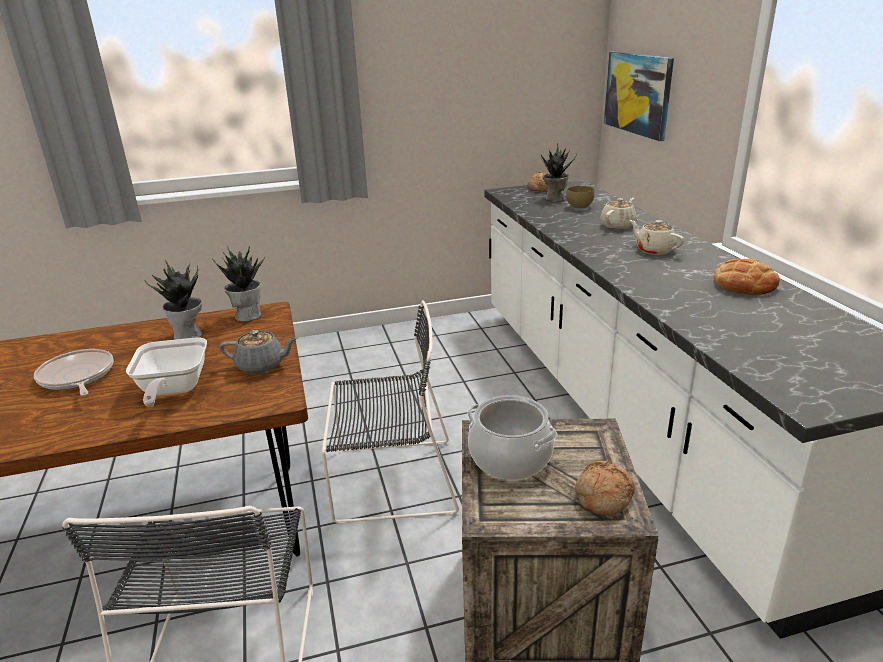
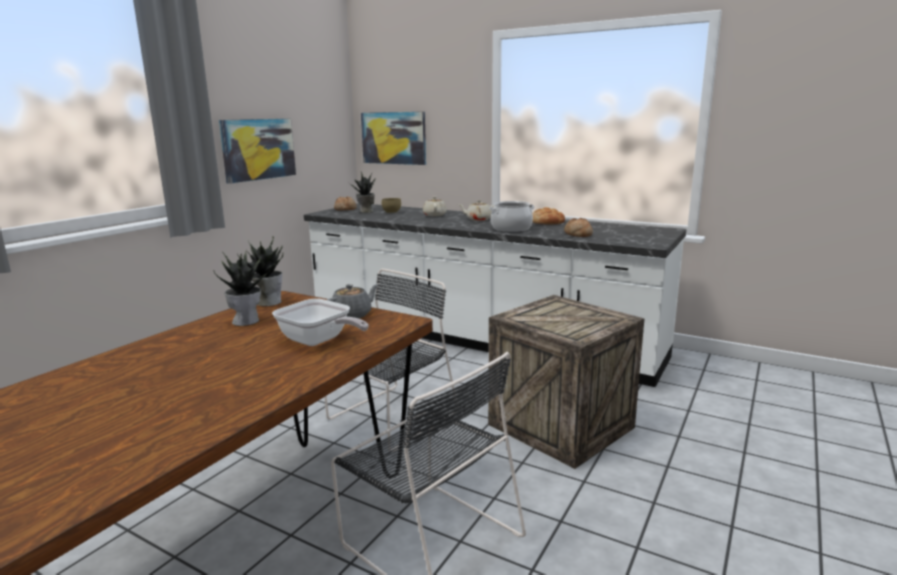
camera: 45 degrees left, 10 degrees down
frying pan [34,349,114,396] -> none
cooking pot [467,395,557,480] -> cooking pot moved to [489,201,535,232]
bread [575,461,635,516] -> bread moved to [564,218,593,237]
none -> picture [219,119,296,184]

